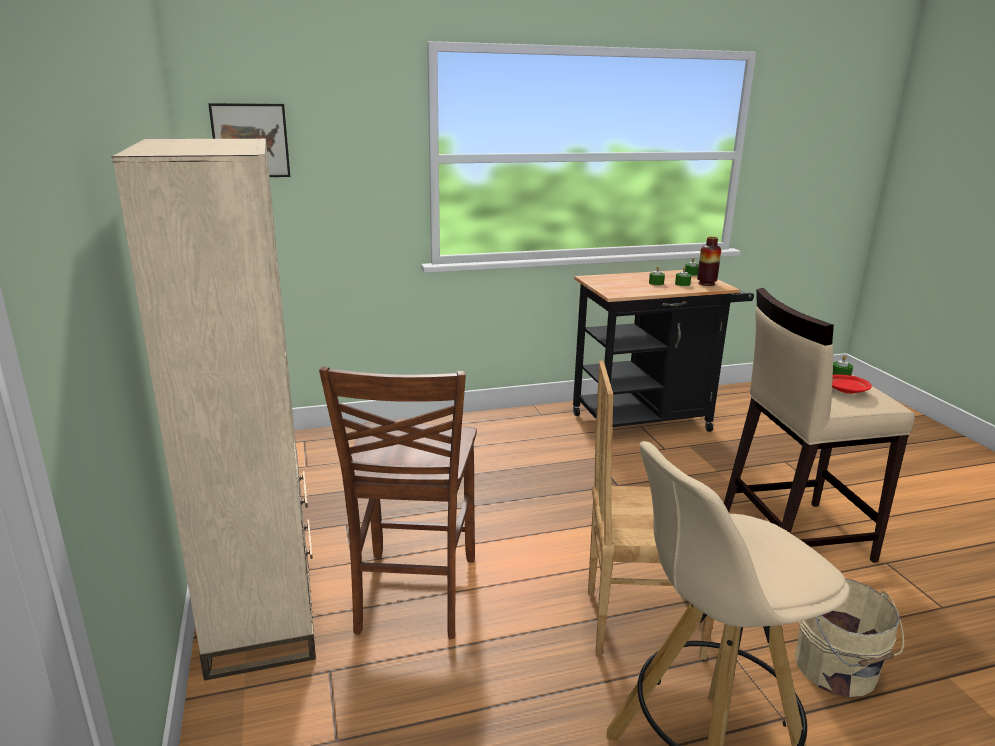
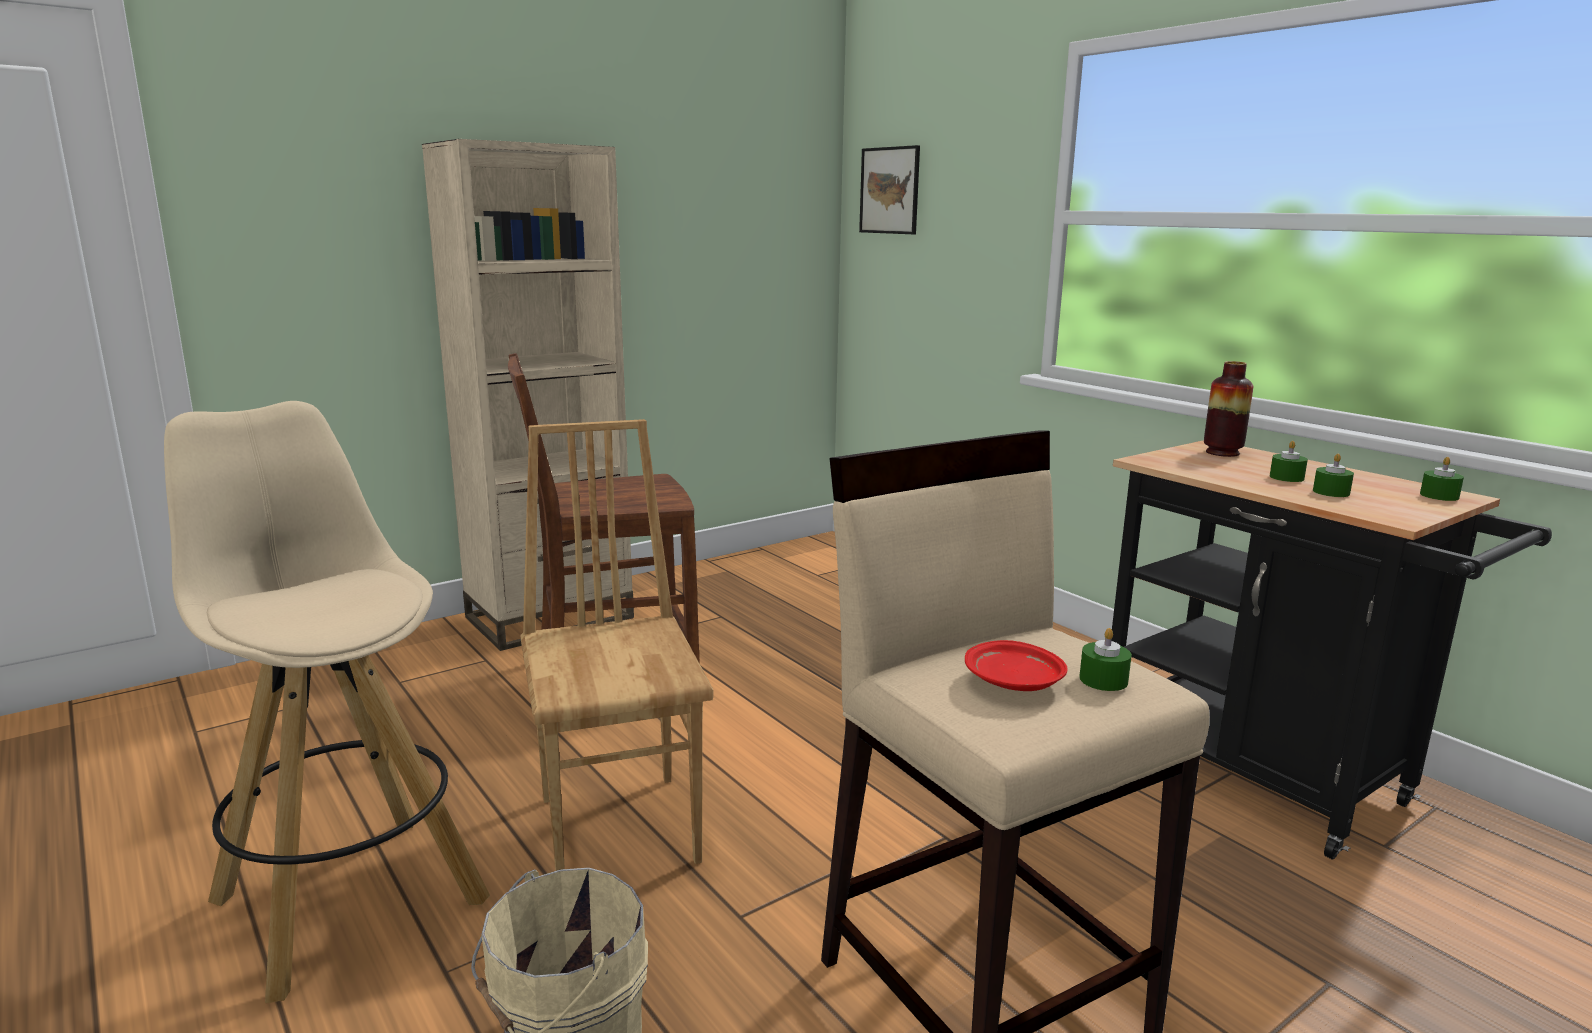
camera: 70 degrees right, 5 degrees down
vase [697,237,721,286] -> vase moved to [1204,361,1253,457]

